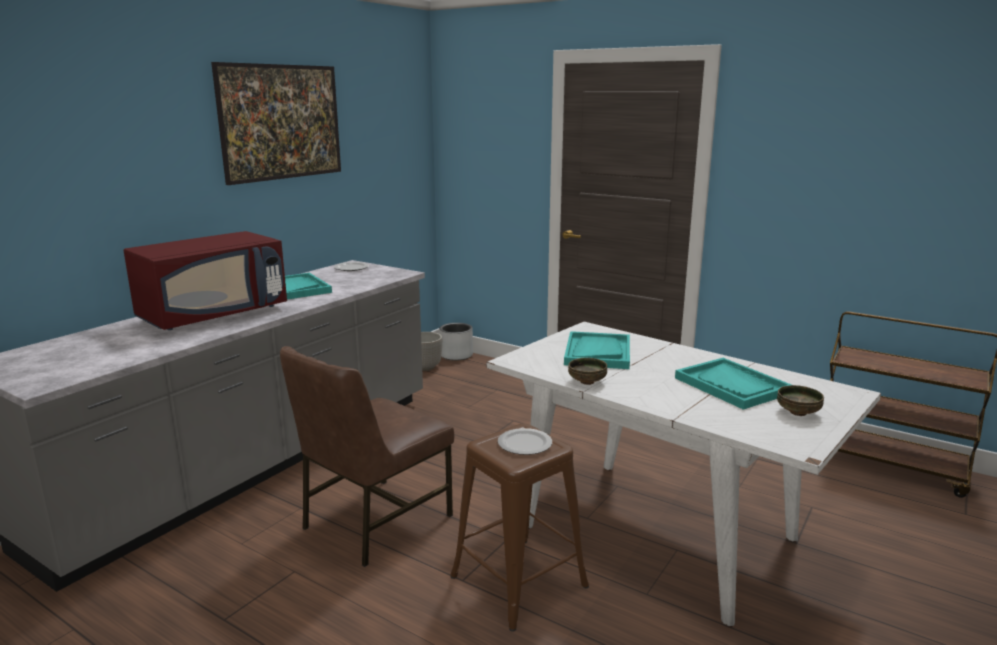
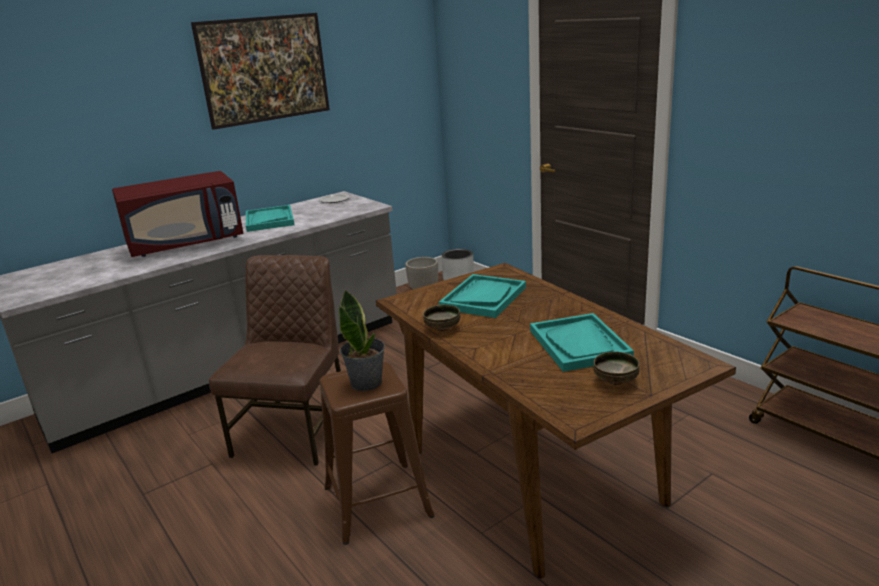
camera: 20 degrees right, 5 degrees up
brown chair [280,346,454,567] -> brown chair turned 135 degrees clockwise [209,255,341,466]
white dining table [486,322,881,627] -> brown dining table [376,263,736,579]
plate [498,428,552,455] -> potted plant [339,289,385,391]

